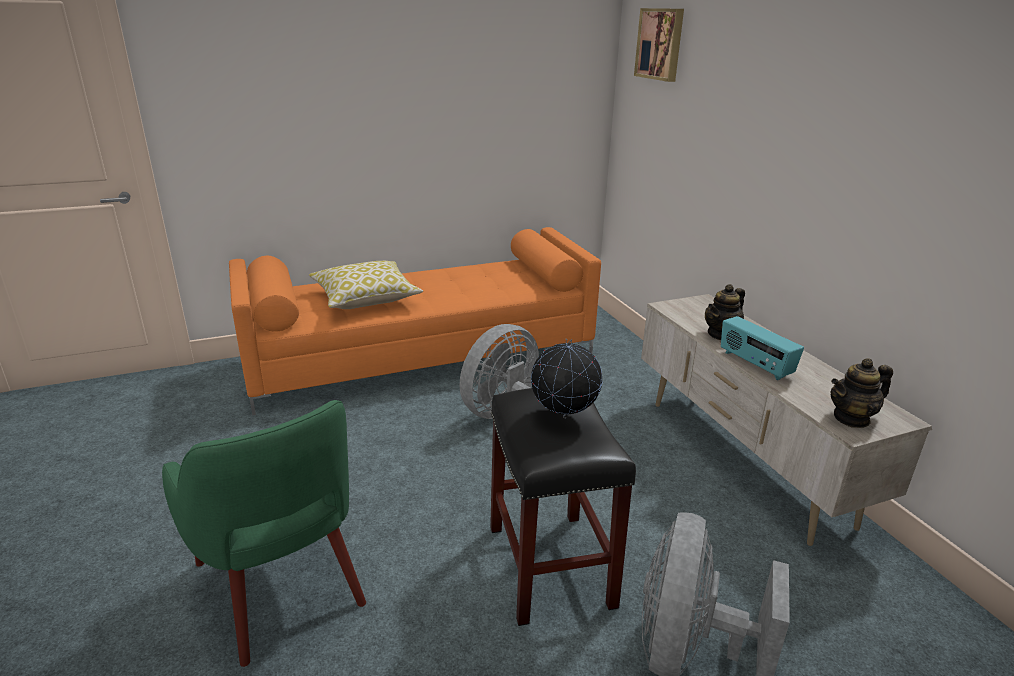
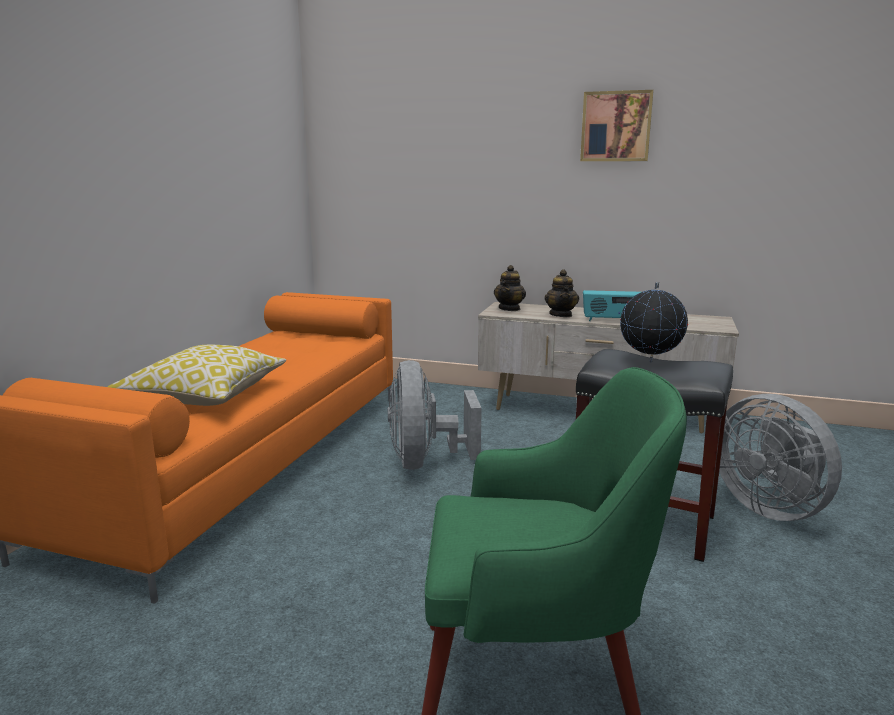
camera: 50 degrees left, 10 degrees down
picture [634,8,684,82] -> picture moved to [580,90,654,161]
teapot [831,358,893,428] -> teapot moved to [494,265,526,311]

